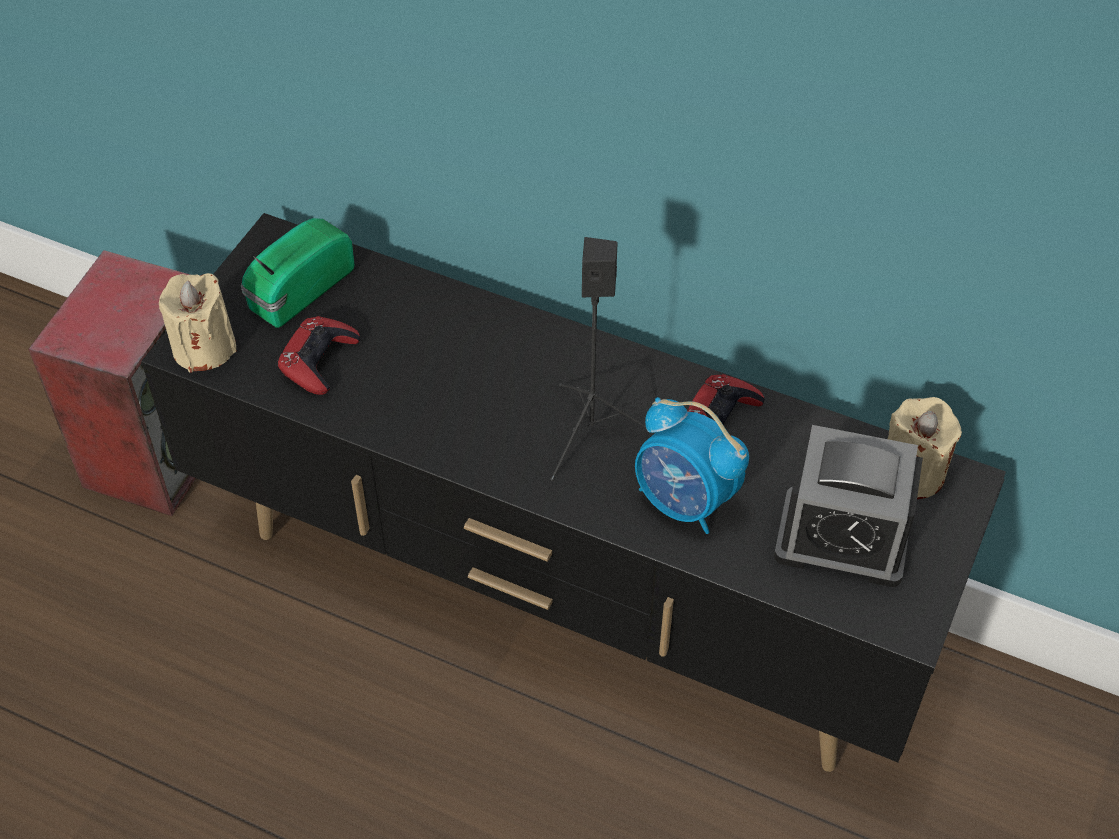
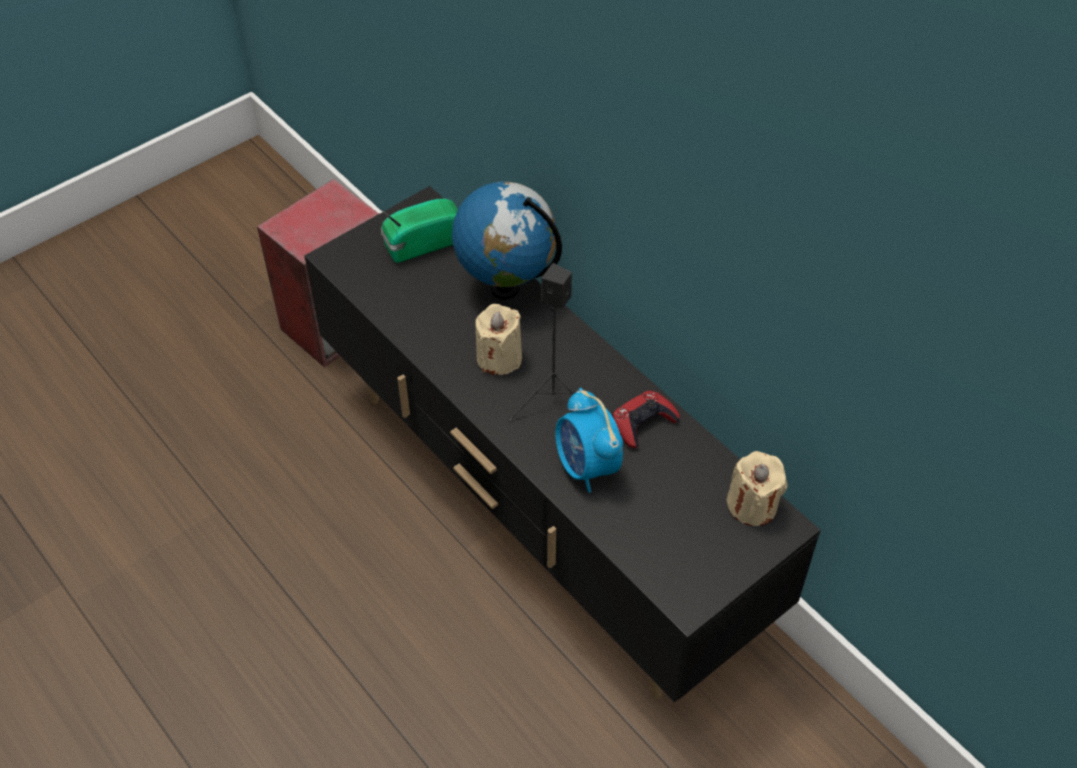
camera: 25 degrees right, 0 degrees up
beige candle [159,273,237,373] -> beige candle moved to [475,304,522,375]
red game controller [277,316,360,395] -> none
alarm clock [774,425,923,587] -> none
none -> globe [452,181,562,300]

